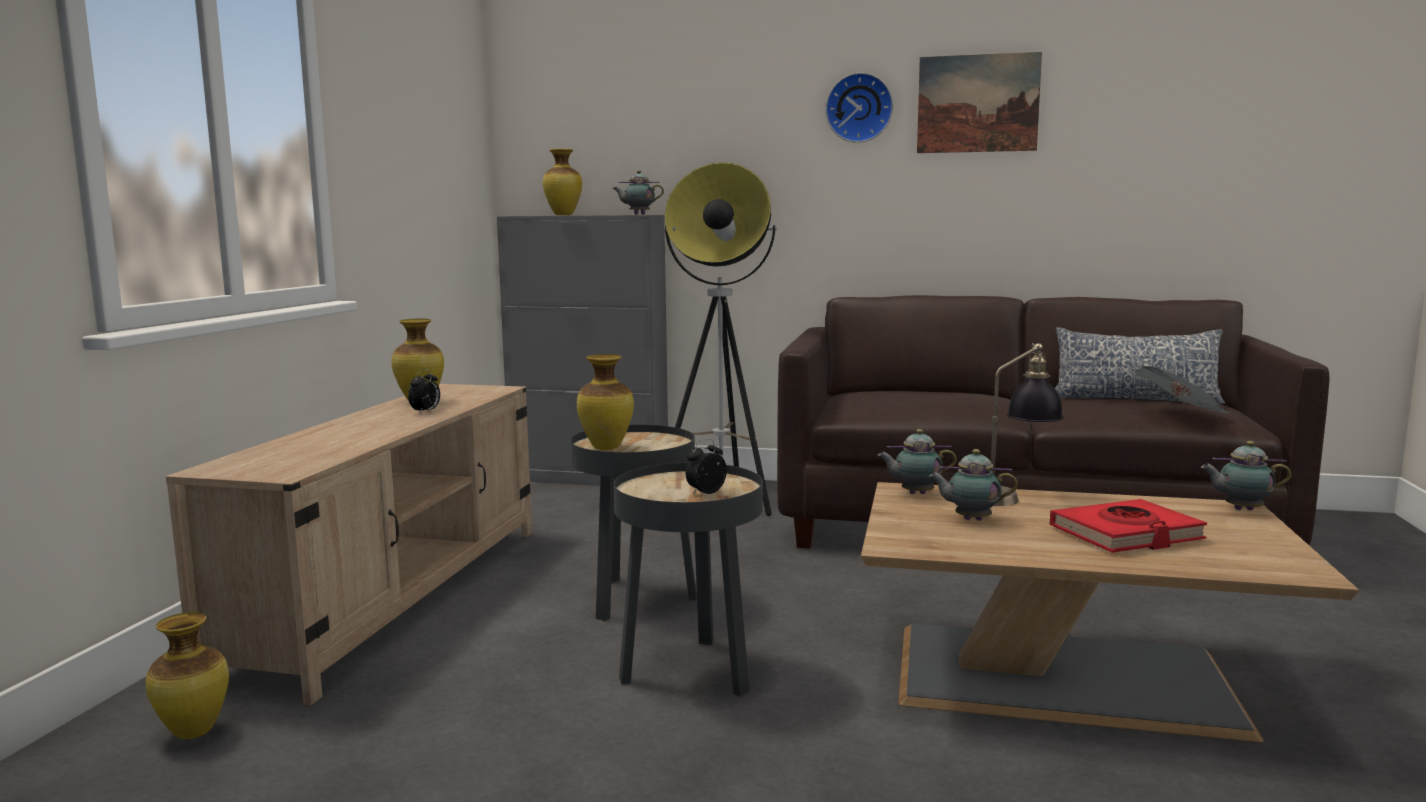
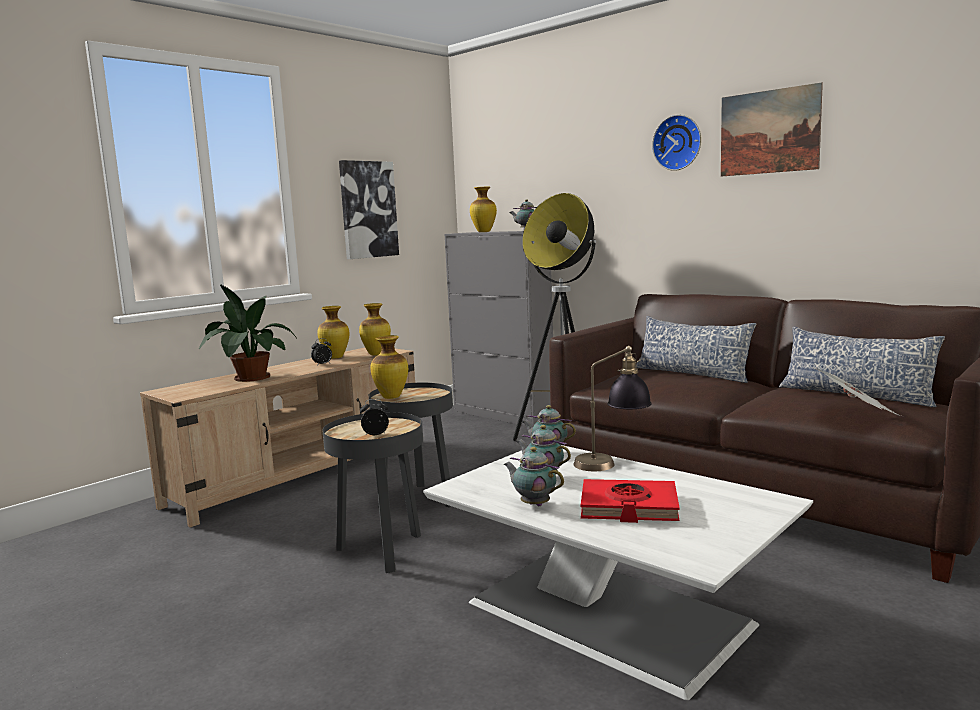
camera: 30 degrees right, 0 degrees up
vase [146,612,229,739] -> vase moved to [359,303,391,356]
brown coffee table [861,482,1359,742] -> white coffee table [423,445,813,700]
teapot [1201,441,1291,510] -> teapot moved to [503,447,564,506]
none -> potted plant [199,285,296,382]
none -> picture [339,160,399,259]
none -> pillow [636,316,757,383]

